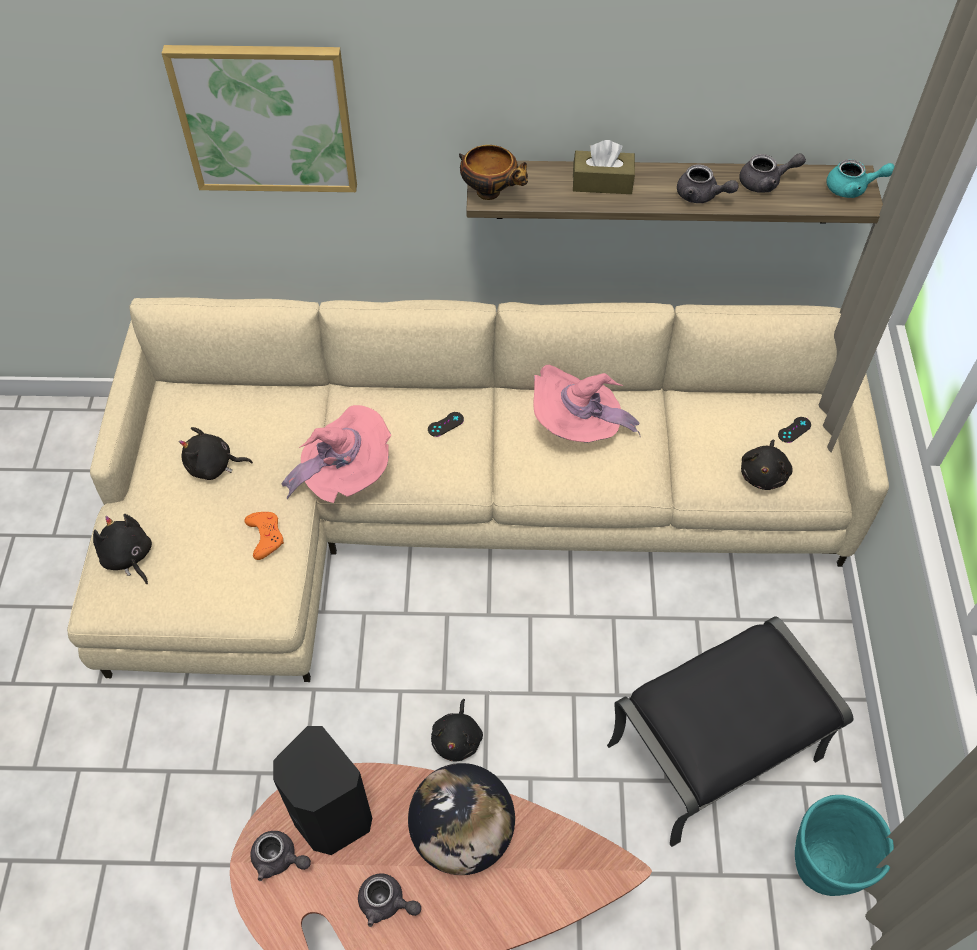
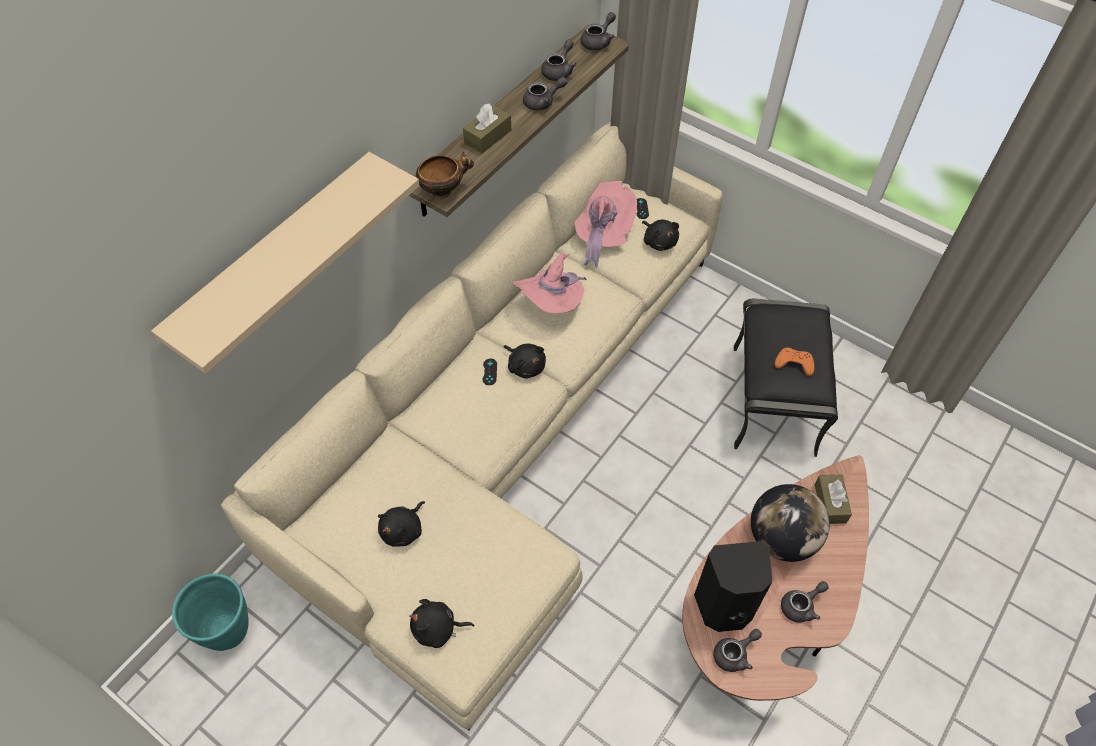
camera: 55 degrees left, 0 degrees up
picture [162,45,357,192] -> beige shelf [151,152,420,374]
orange game controller [244,512,284,560] -> orange game controller moved to [775,348,814,376]
pink hat [282,405,391,503] -> pink hat moved to [574,181,637,268]
black plush toy [431,699,483,761] -> black plush toy moved to [504,344,546,379]
turquoise planter [795,795,894,896] -> turquoise planter moved to [172,573,249,651]
turquoise teapot [826,159,895,198] -> grey teapot [581,12,616,51]
none -> brown tissue box [815,475,852,524]

